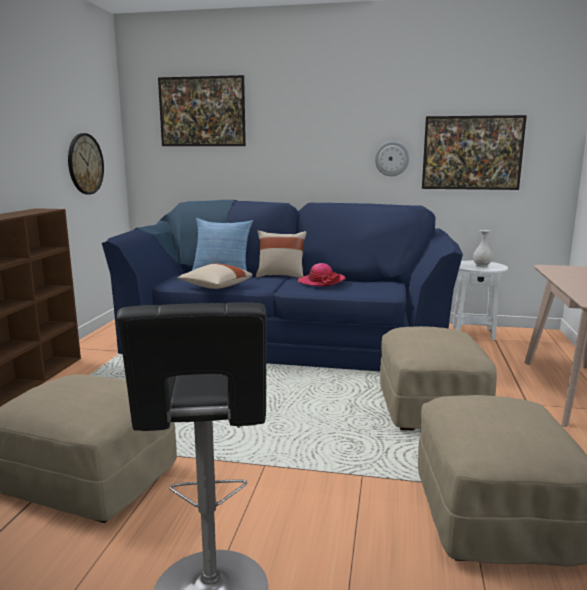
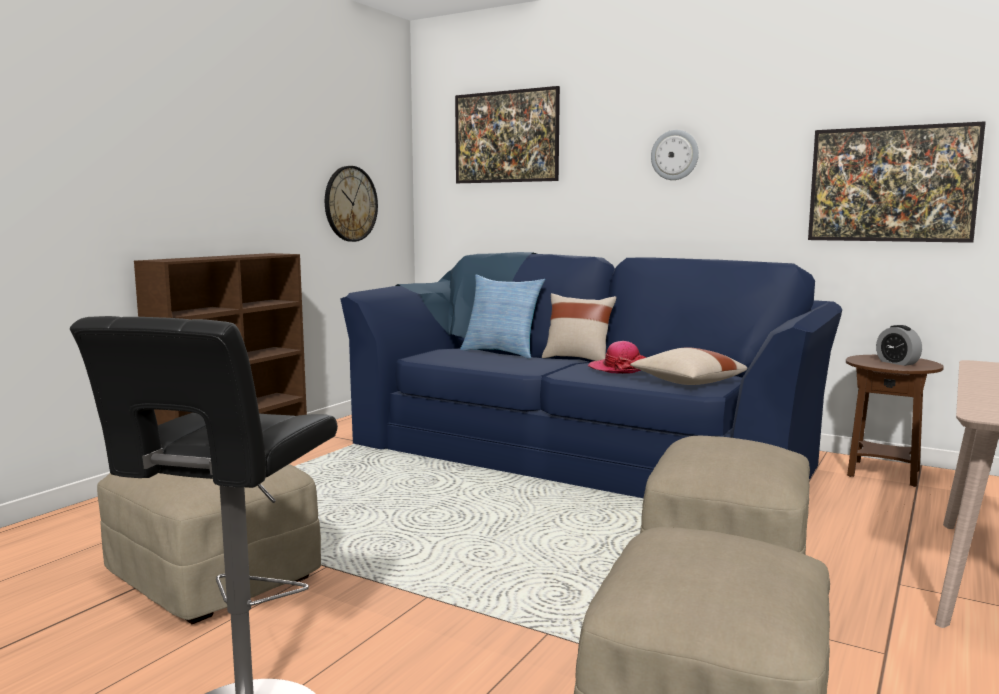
camera: 20 degrees right, 5 degrees down
beige pillow [178,264,253,289] -> beige pillow moved to [630,347,747,385]
wall clock [375,141,410,176] -> wall clock moved to [651,130,699,180]
white side table [453,261,508,340] -> brown side table [846,355,944,487]
white vase [473,230,492,267] -> alarm clock [876,325,922,366]

